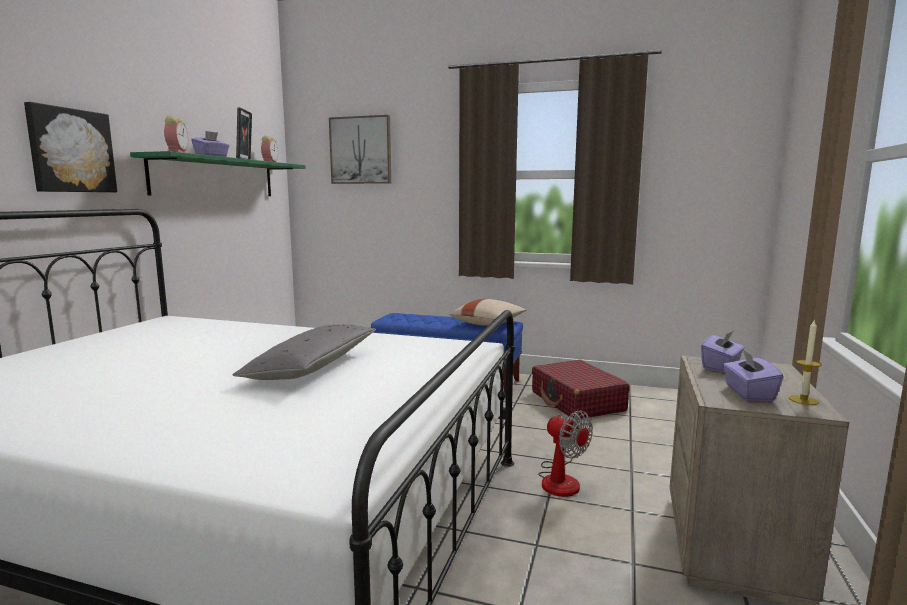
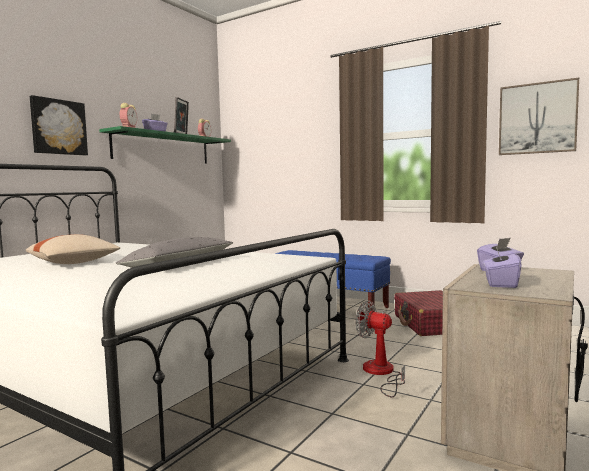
camera: 15 degrees right, 5 degrees down
picture [329,115,391,184] -> picture moved to [499,78,579,155]
beige pillow [450,299,526,326] -> beige pillow moved to [26,234,120,264]
fan [538,411,593,497] -> fan turned 150 degrees clockwise [355,300,405,397]
candle [789,319,822,405] -> none

